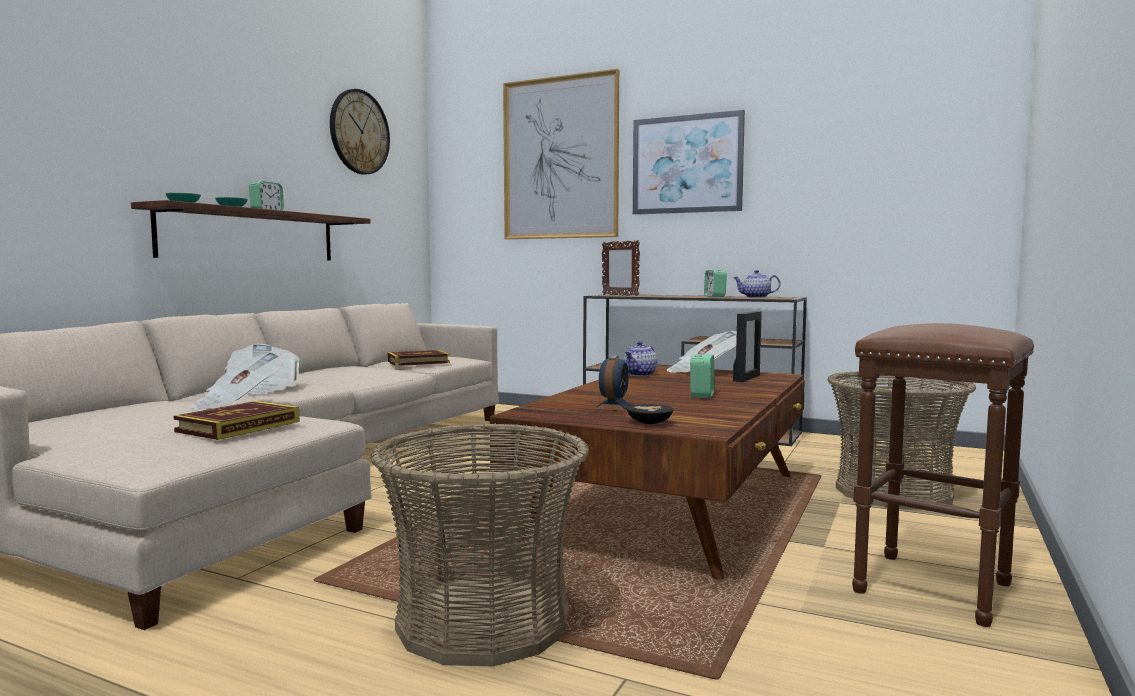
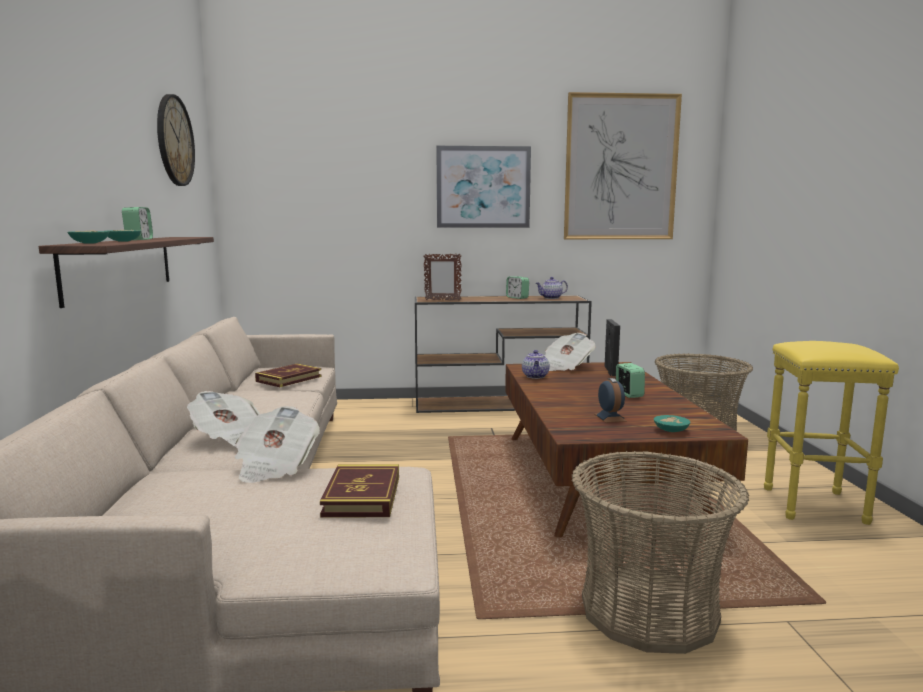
camera: 30 degrees left, 5 degrees up
picture [503,69,619,239] -> picture moved to [564,92,682,239]
black bowl [626,404,674,424] -> turquoise bowl [654,415,690,432]
brown stool [852,323,1034,627] -> yellow stool [764,341,899,525]

